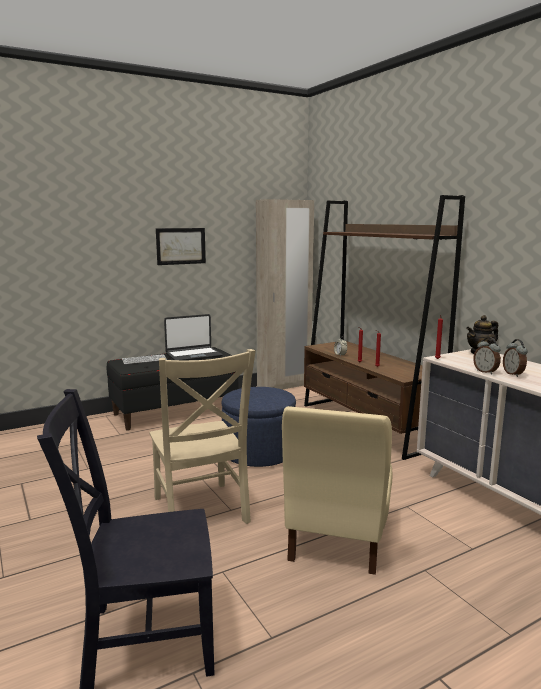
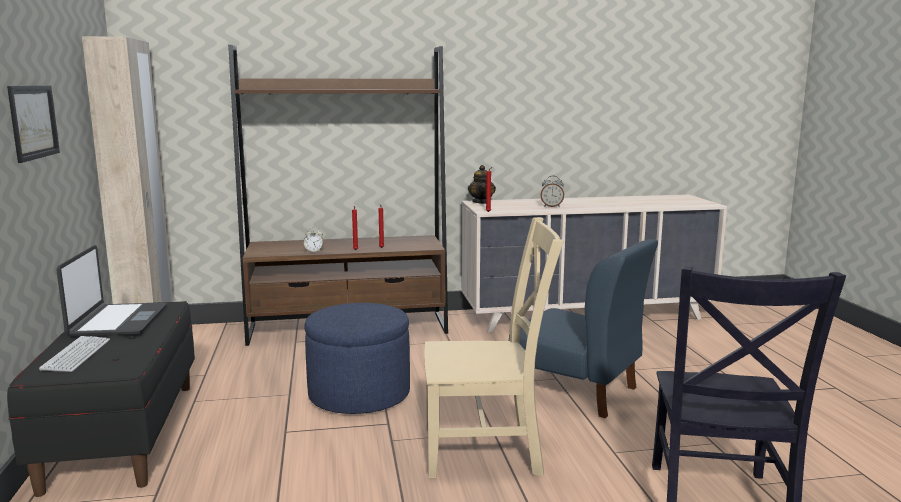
camera: 70 degrees left, 0 degrees up
beige chair [282,406,393,575] -> blue chair [509,239,658,418]
alarm clock [473,337,501,375] -> none

